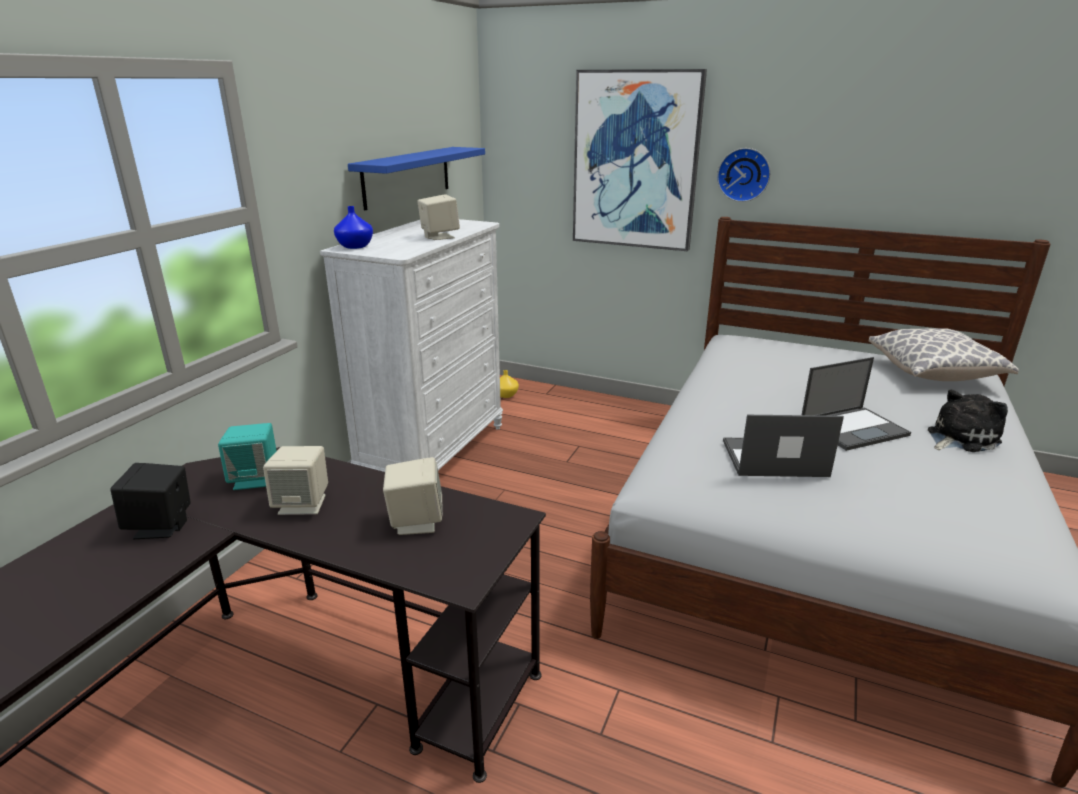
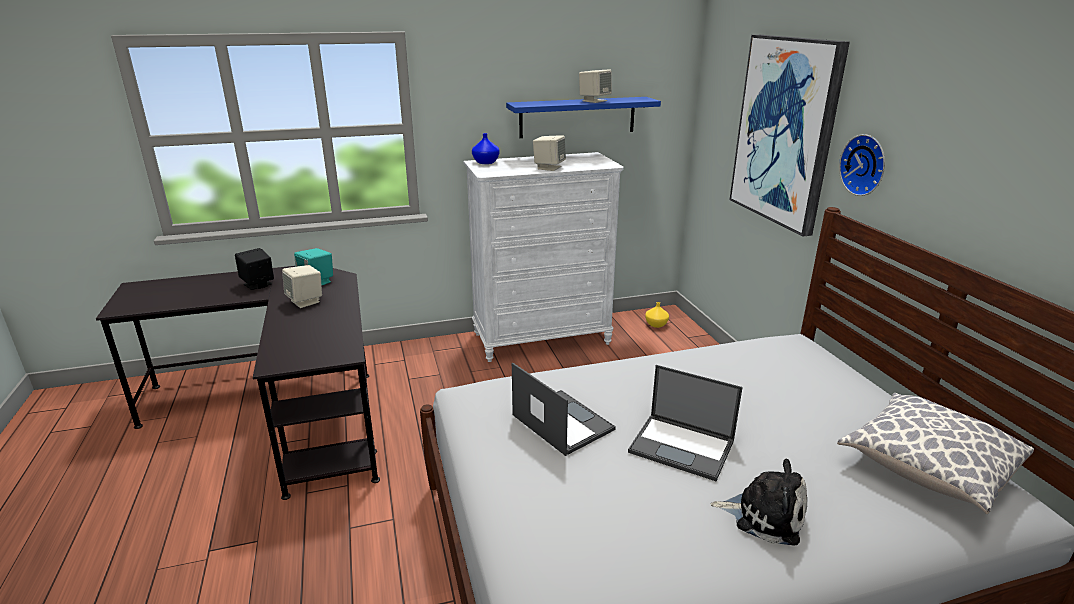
camera: 50 degrees right, 0 degrees up
beige speaker [383,457,443,535] -> beige speaker moved to [579,70,612,103]

